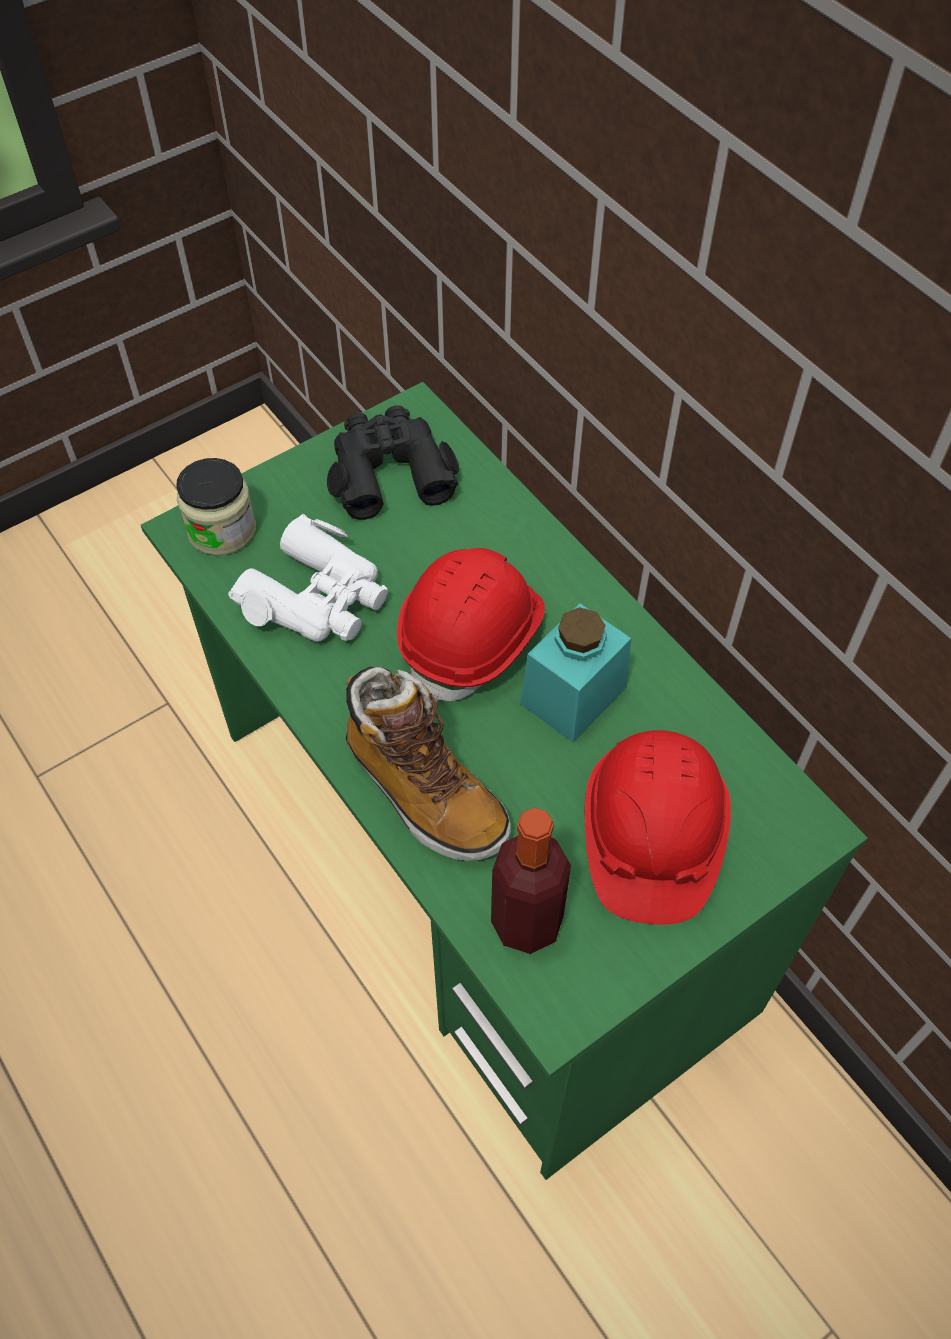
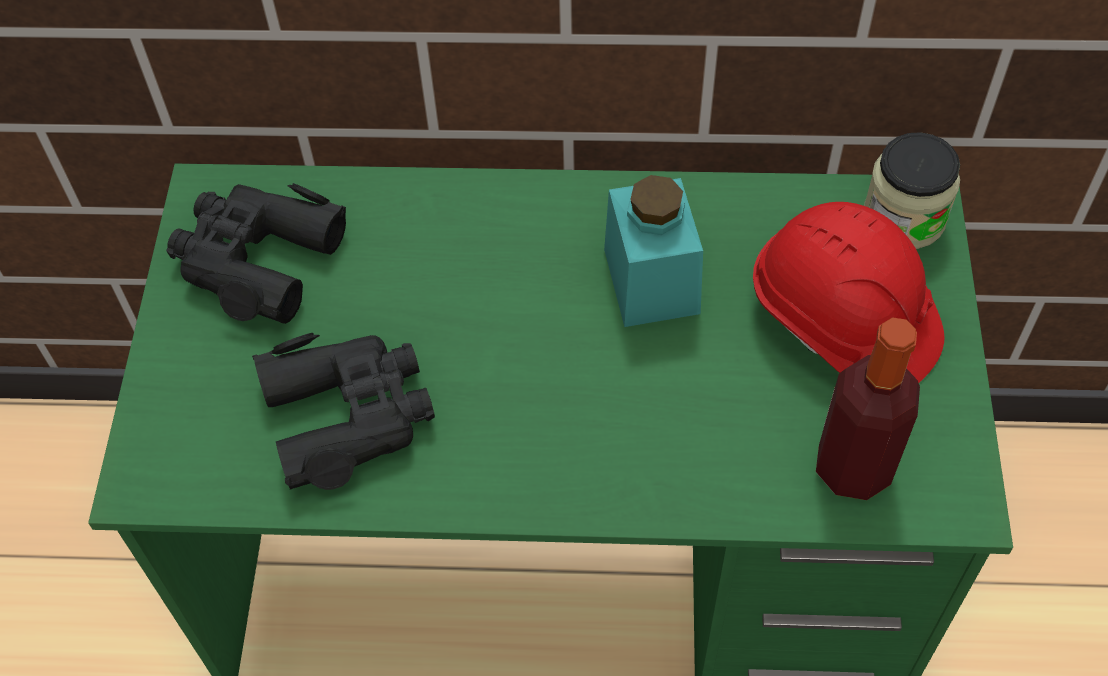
camera: 50 degrees left, 0 degrees up
jar [176,458,256,555] -> jar moved to [864,132,960,249]
white binoculars [228,514,388,642] -> black binoculars [252,333,435,490]
boot [346,667,511,861] -> none
red hard hat [397,548,545,703] -> none

